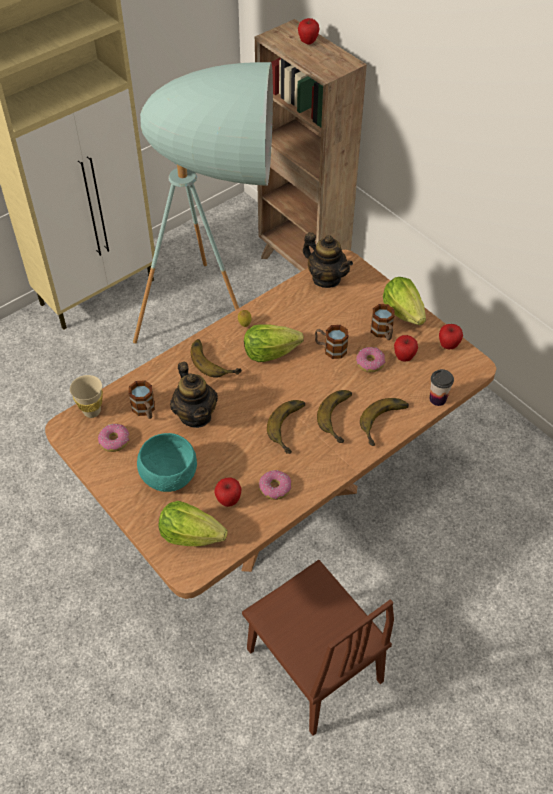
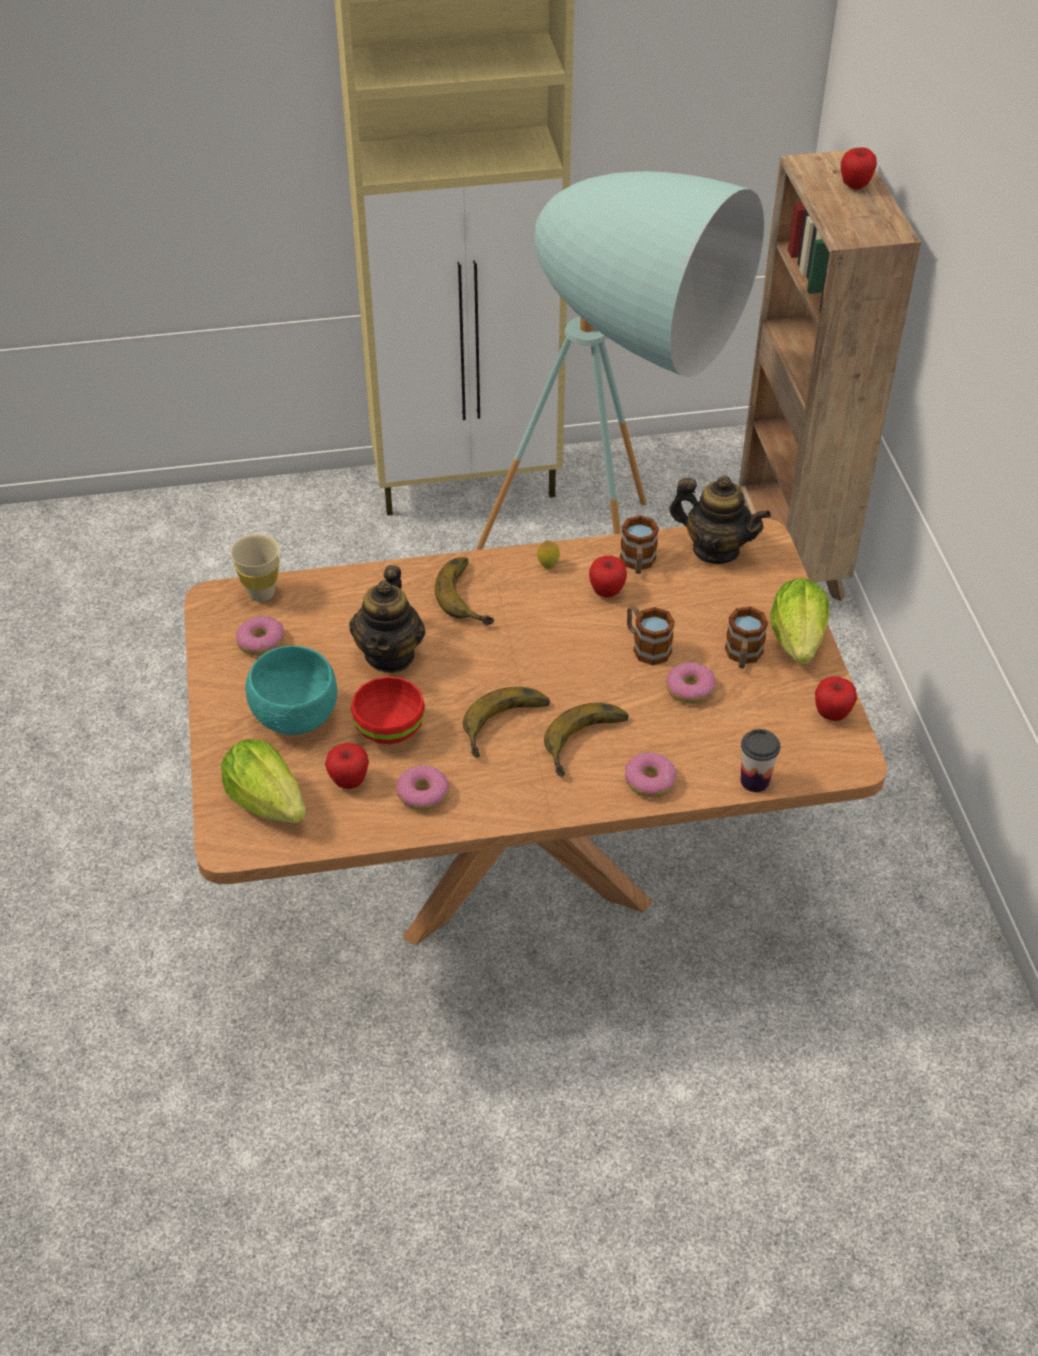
camera: 30 degrees right, 5 degrees down
mug [129,380,155,419] -> mug moved to [620,515,659,574]
brown chair [242,560,394,736] -> none
lettuce [244,325,304,362] -> none
teapot [303,232,353,288] -> teapot turned 45 degrees counterclockwise [669,476,771,564]
banana [360,398,409,446] -> donut [625,752,677,797]
apple [394,335,418,362] -> apple moved to [589,556,627,598]
none -> red bowl [351,676,425,744]

